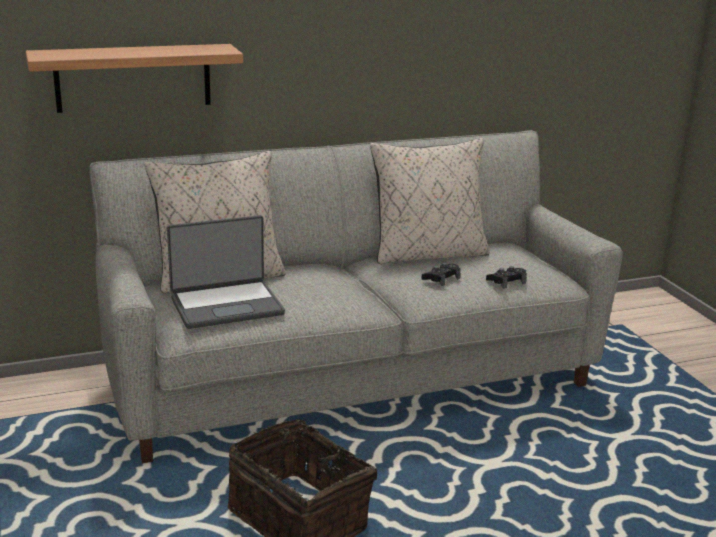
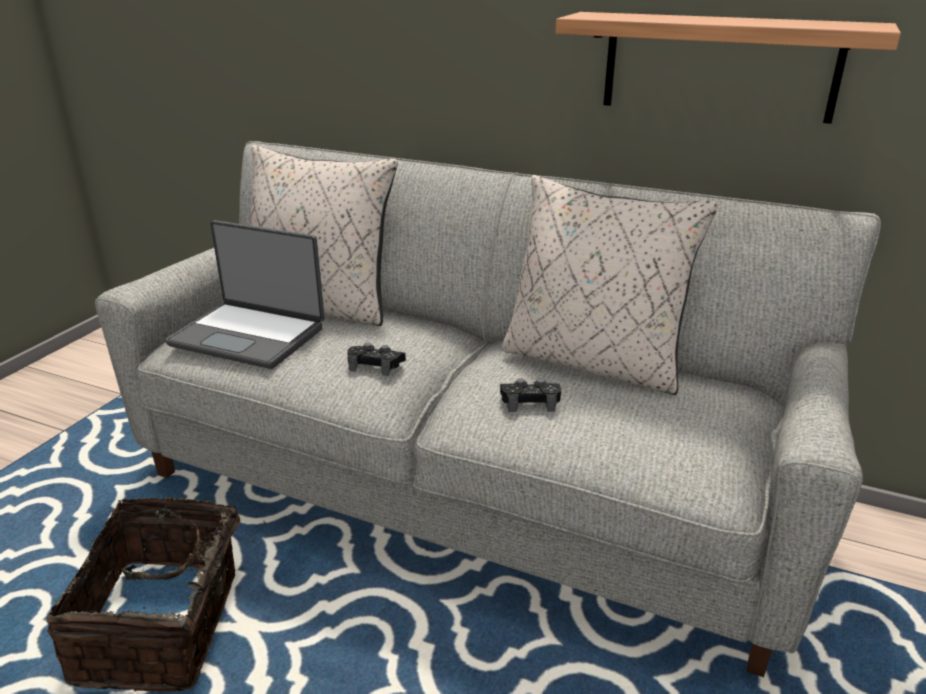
camera: 45 degrees right, 5 degrees up
shelf [26,44,243,113] -> shelf moved to [555,12,901,124]
black game controller [486,266,527,289] -> black game controller moved to [347,343,406,376]

